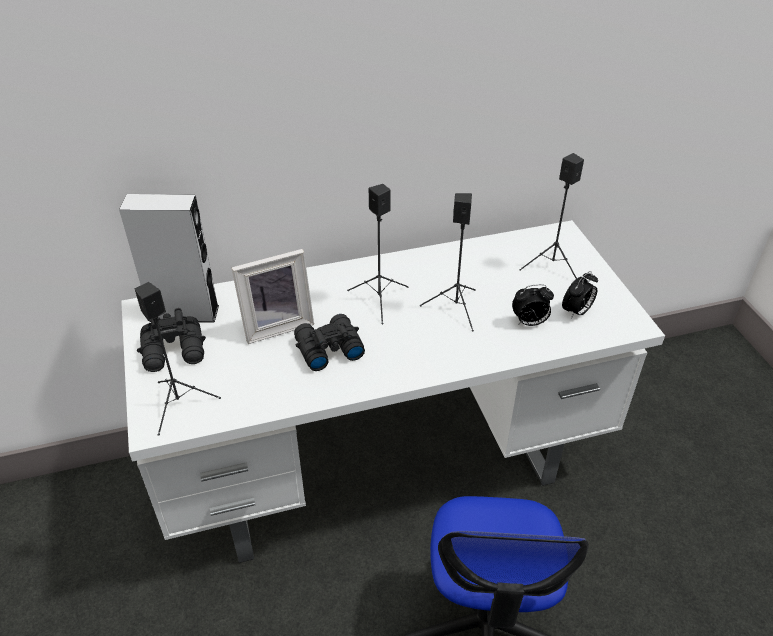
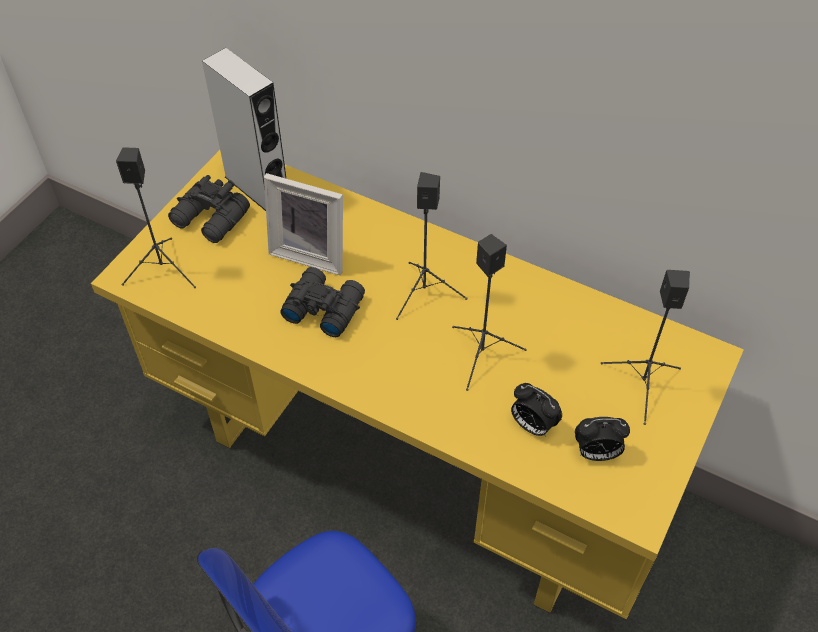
camera: 45 degrees right, 10 degrees up
white desk [121,220,665,563] -> yellow desk [91,150,744,619]

